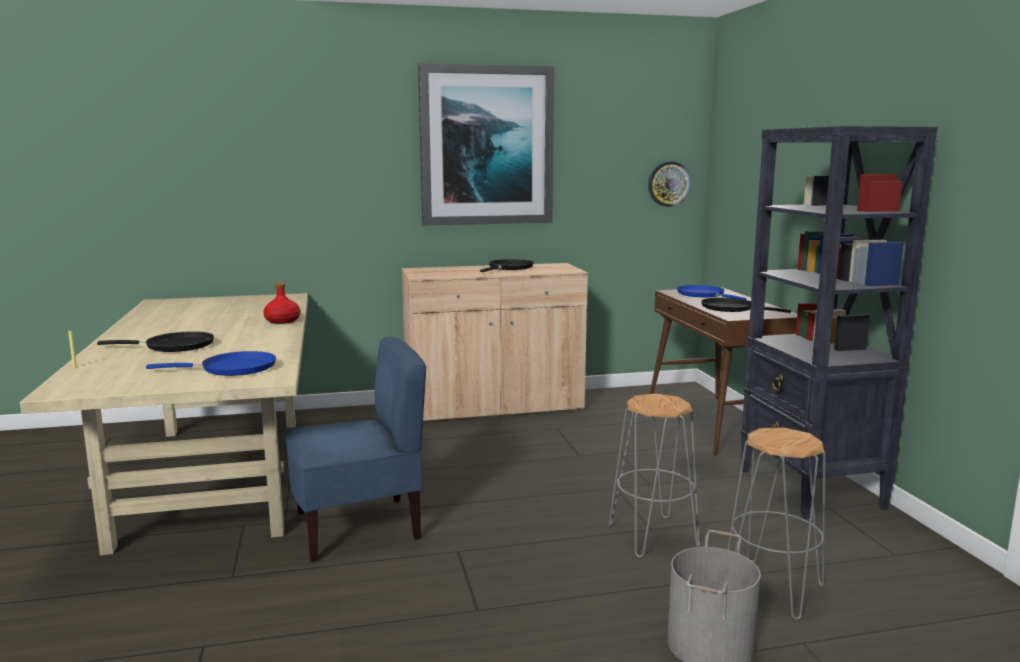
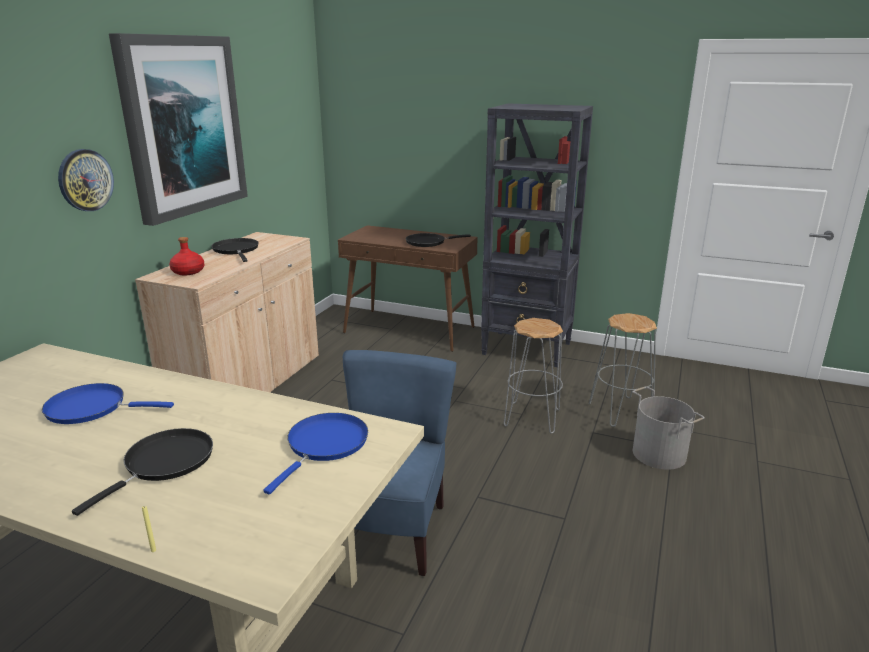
camera: 55 degrees left, 10 degrees up
red bottle [263,283,300,324] -> red bottle moved to [169,237,204,275]
wall clock [648,161,691,207] -> wall clock moved to [58,149,114,211]
blue frying pan [677,285,747,300] -> blue frying pan moved to [42,383,174,424]

